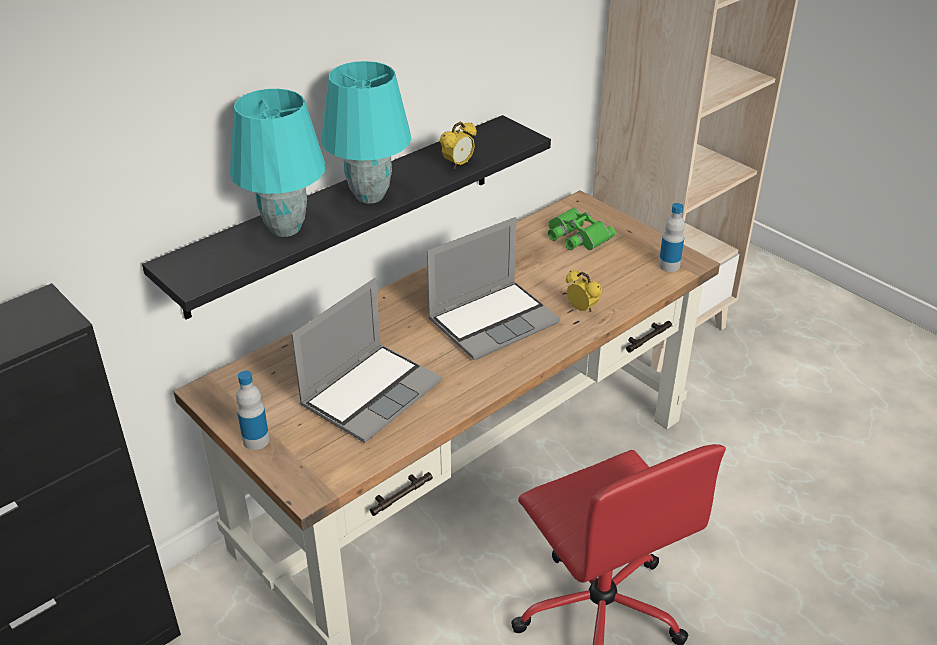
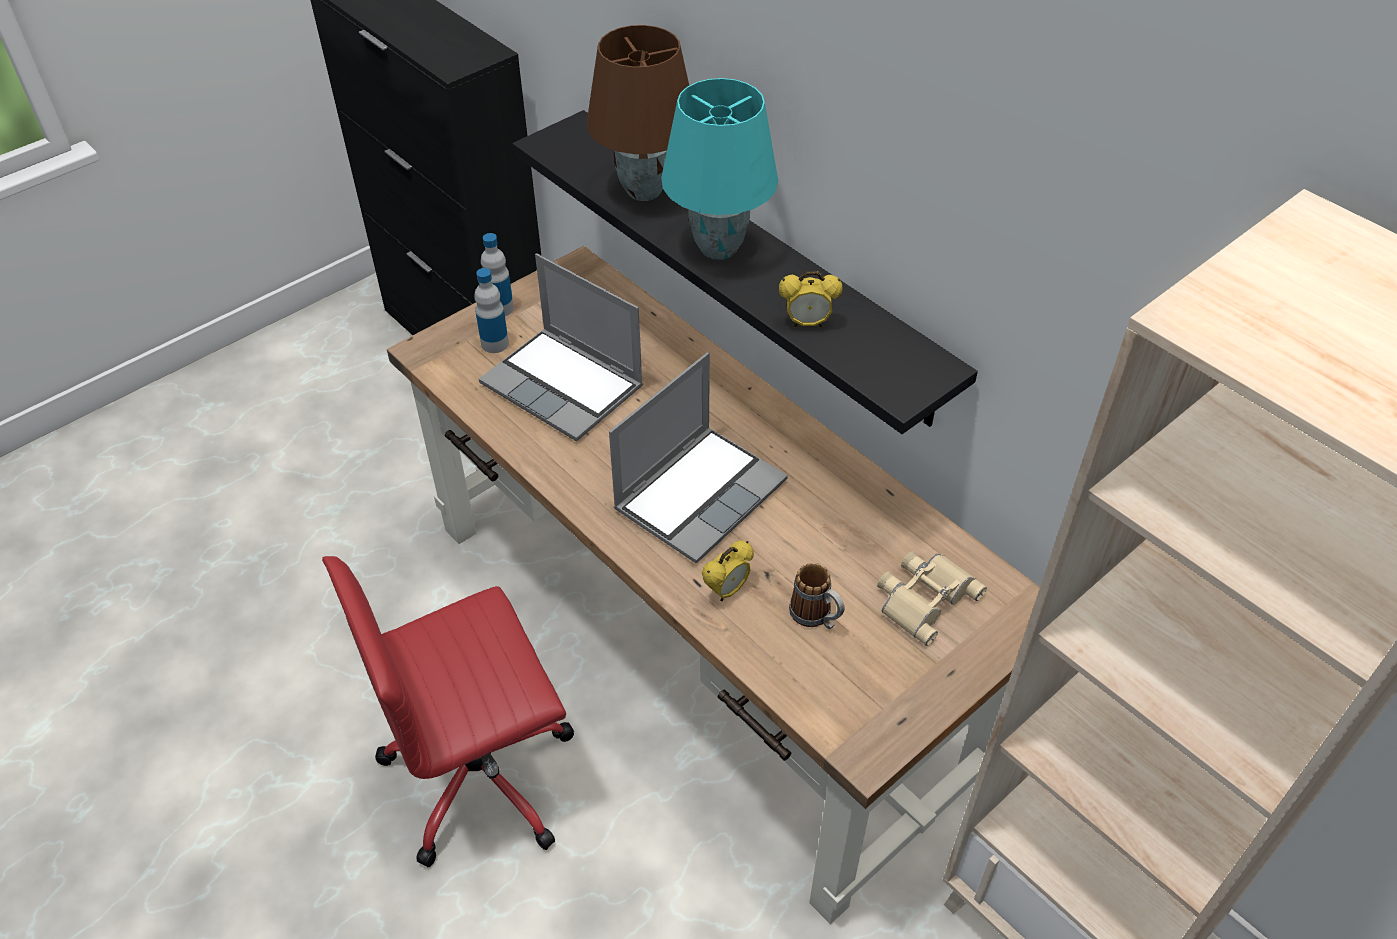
camera: 90 degrees right, 10 degrees up
turquoise table lamp [230,89,326,237] -> brown table lamp [587,25,689,201]
laptop [427,217,560,360] -> laptop turned 105 degrees counterclockwise [609,352,788,564]
alarm clock [440,122,477,169] -> alarm clock turned 45 degrees counterclockwise [779,271,843,327]
green binoculars [548,208,615,250] -> beige binoculars [877,551,987,646]
bottle [659,203,685,272] -> bottle moved to [474,268,509,353]
none -> mug [789,563,844,629]

